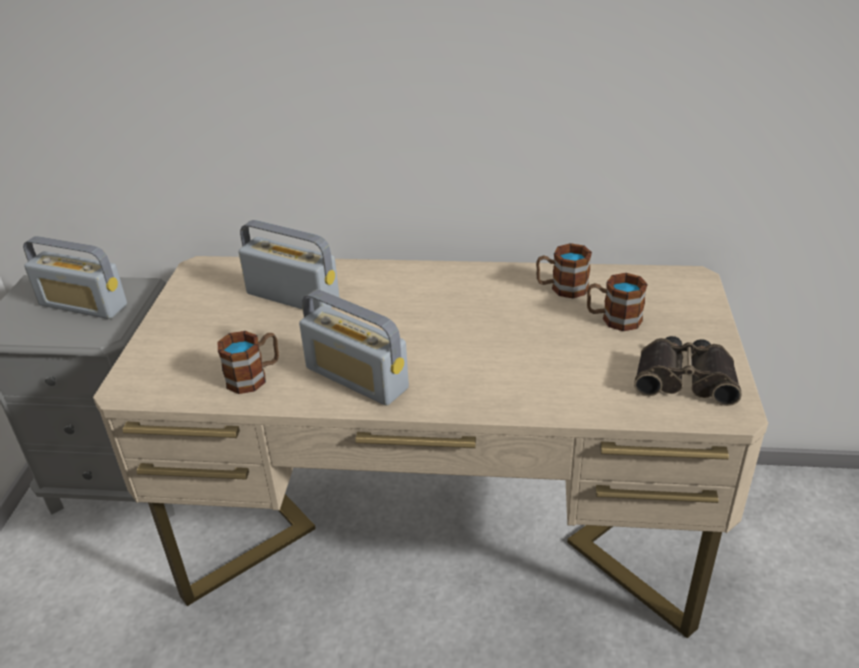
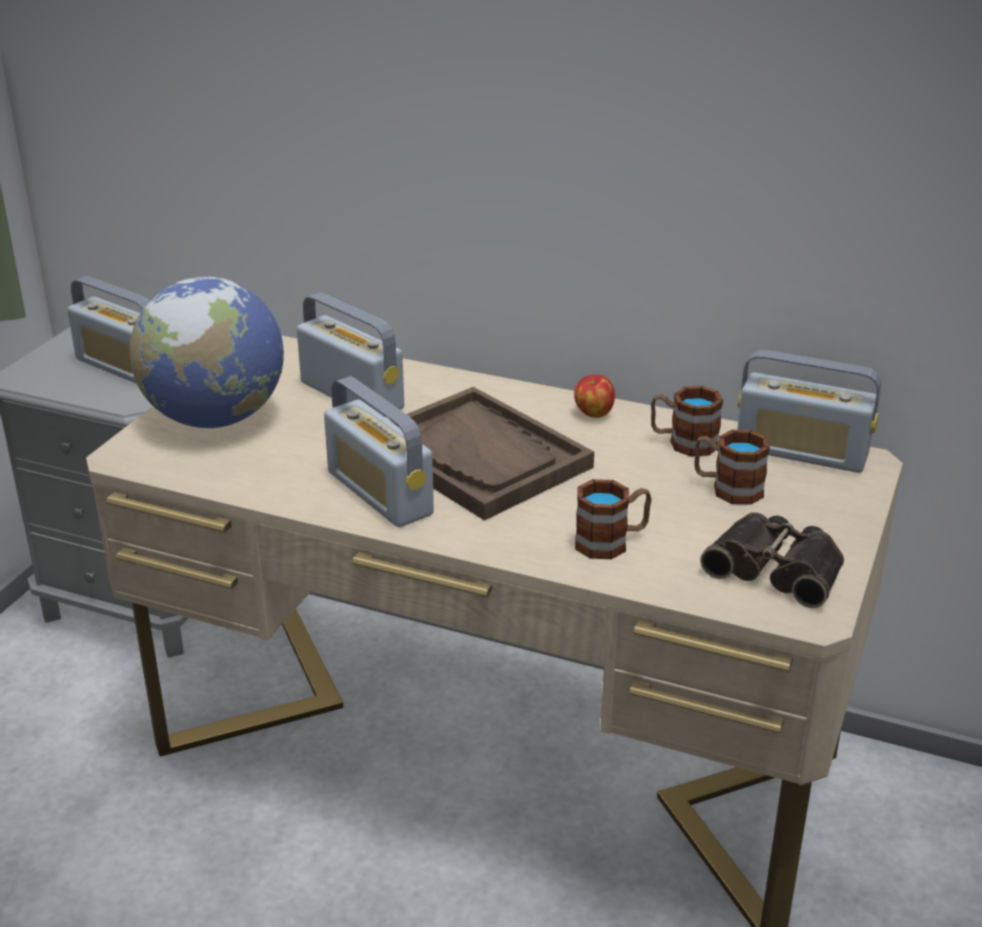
camera: 15 degrees right, 5 degrees down
mug [218,331,279,394] -> mug moved to [575,479,652,559]
none -> globe [130,277,284,428]
none -> brown tray [391,387,594,520]
none -> apple [574,375,615,418]
none -> radio [737,350,881,473]

